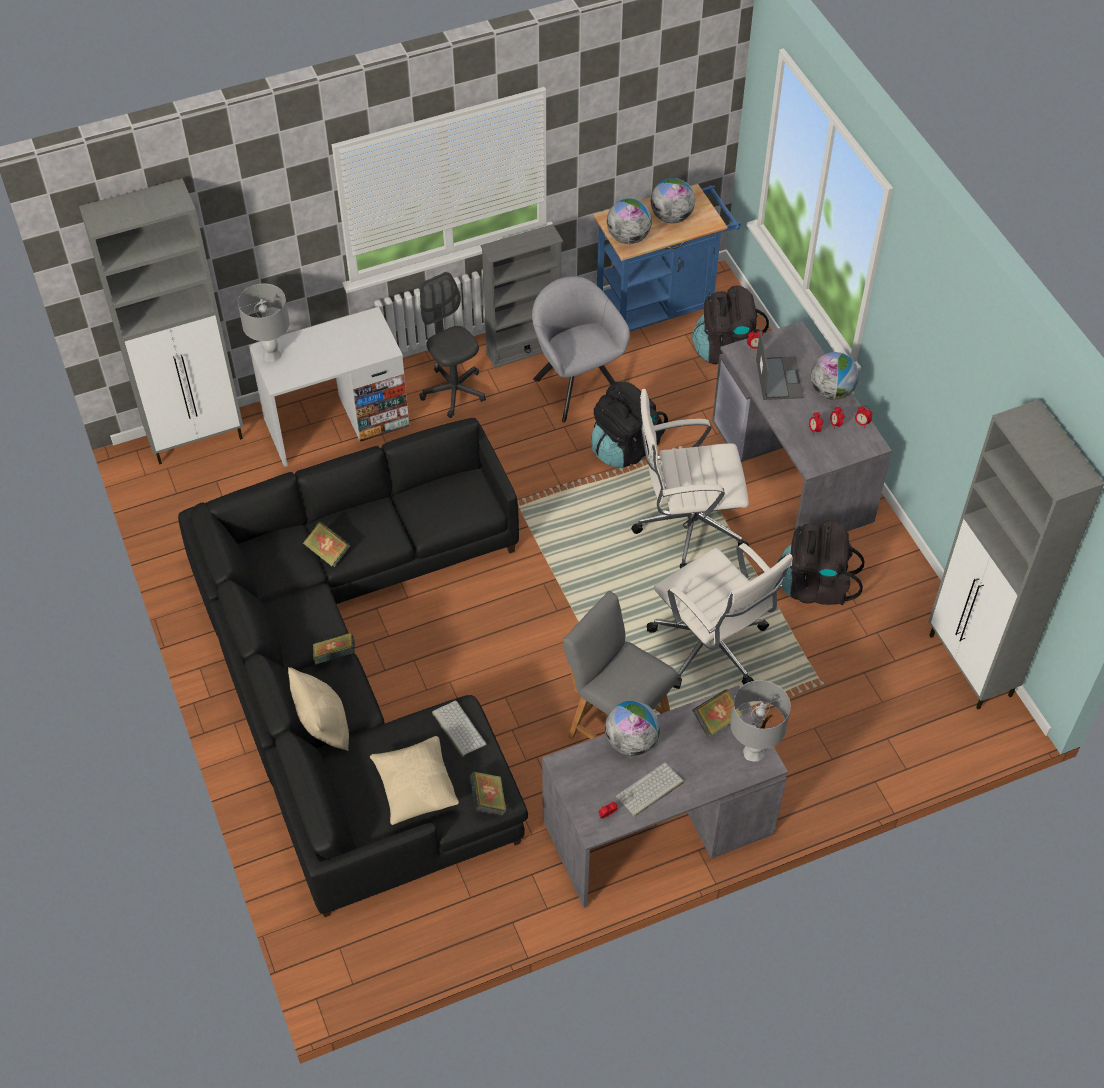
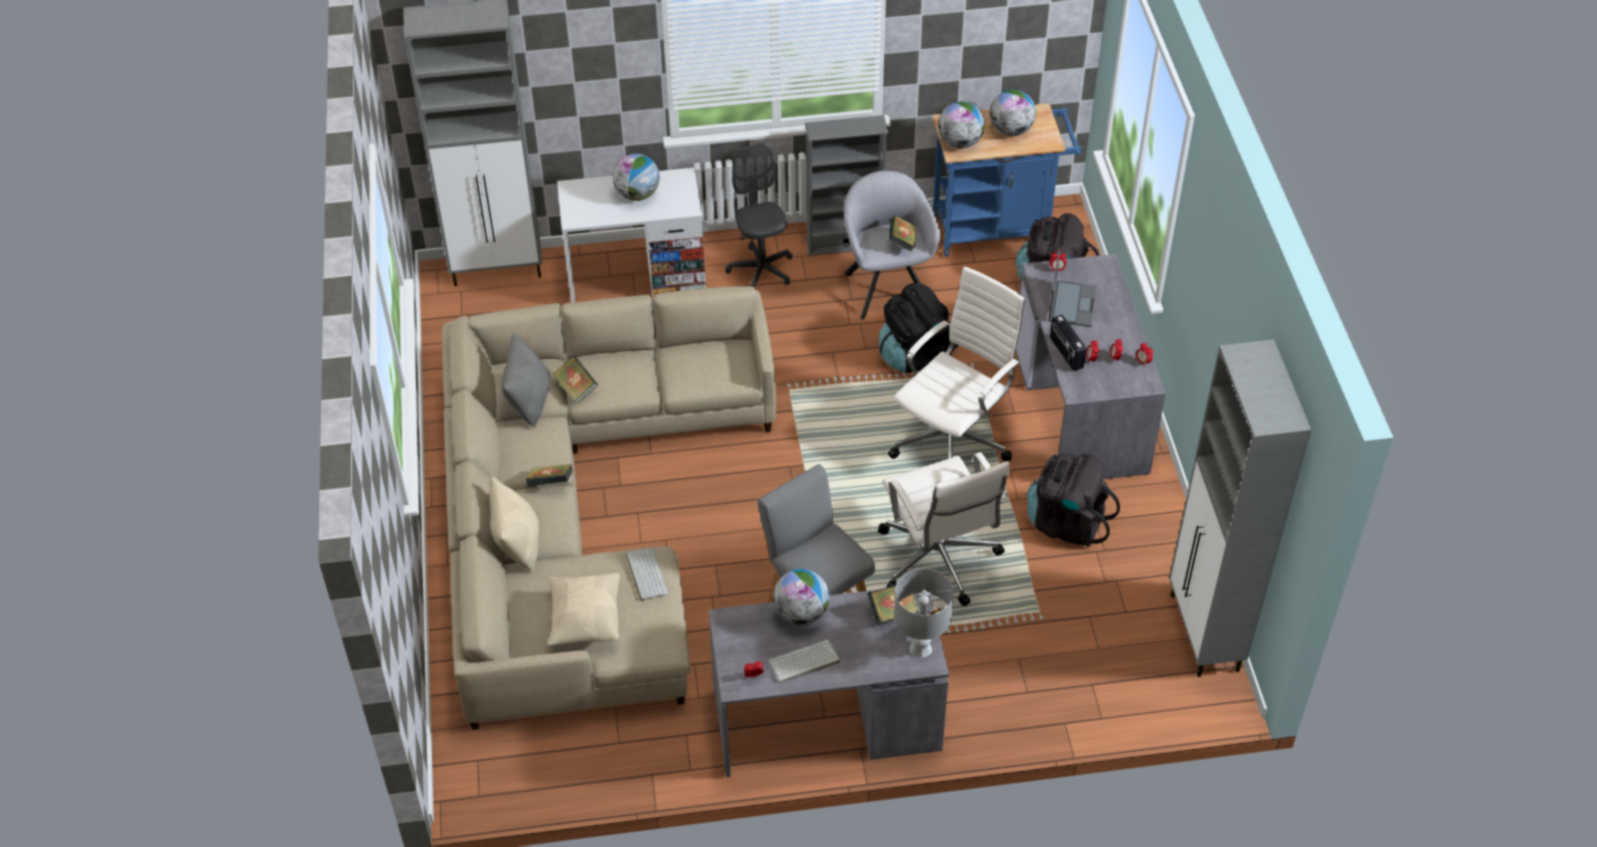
camera: 15 degrees right, 5 degrees down
black sofa [178,418,528,917] -> beige sofa [442,286,776,730]
grey table lamp [238,284,290,362] -> none
book [470,772,507,816] -> book moved to [889,215,917,252]
white office chair [631,389,749,569] -> white office chair turned 120 degrees clockwise [888,267,1025,462]
globe [811,352,859,400] -> globe moved to [613,154,660,201]
none -> grey pillow [501,333,550,428]
none -> radio [1050,315,1086,371]

